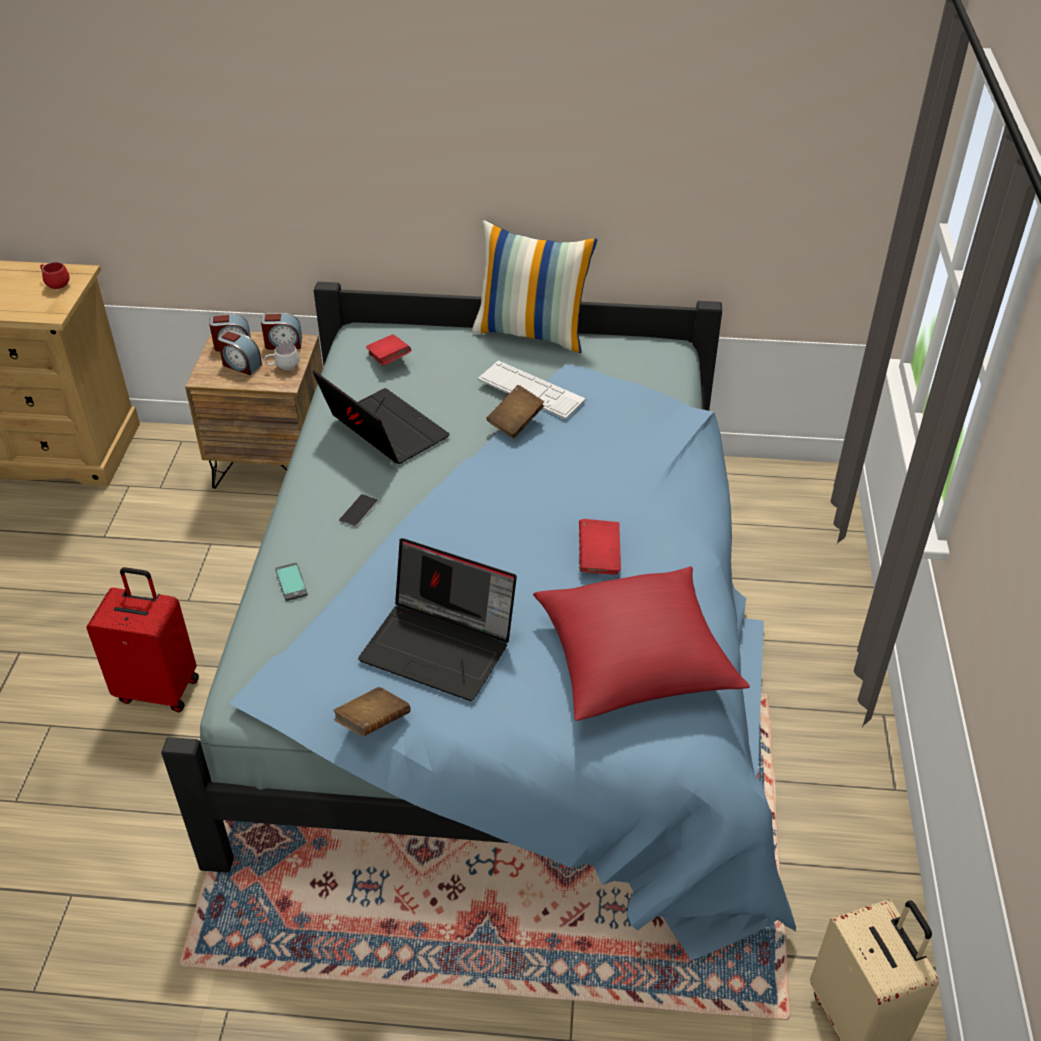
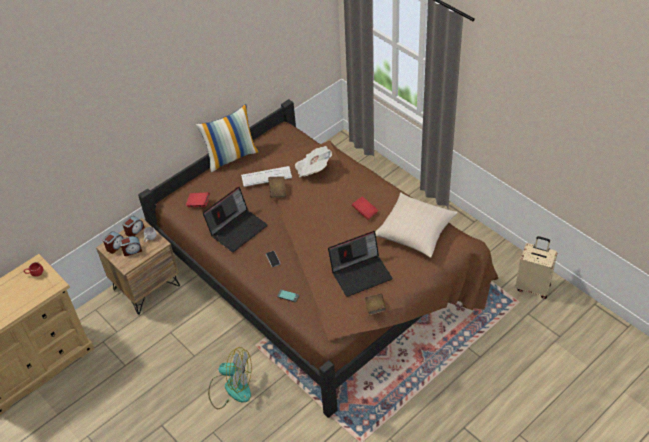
camera: 45 degrees left, 5 degrees up
red suitcase [86,567,199,712] -> fan [208,347,252,409]
blue bed [161,282,796,961] -> brown bed [138,99,498,418]
laptop [313,370,450,464] -> laptop turned 135 degrees clockwise [203,187,268,252]
red pillow [533,566,750,721] -> beige pillow [375,192,458,258]
none -> newspaper [295,146,332,177]

